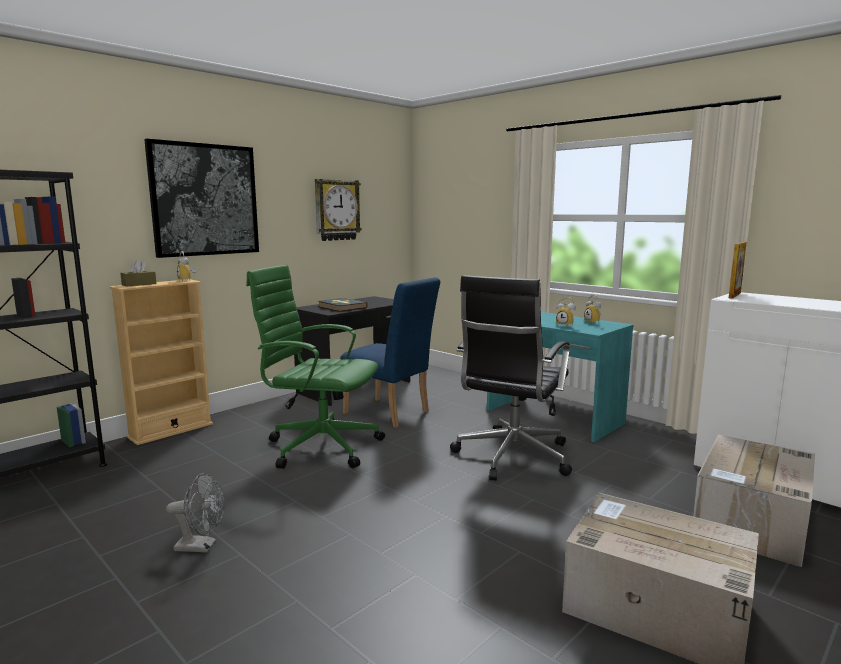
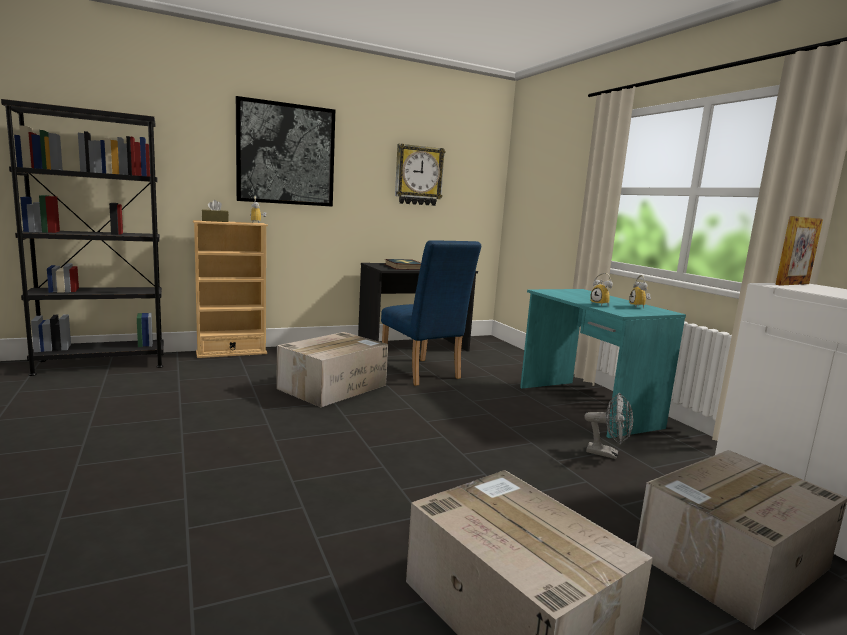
camera: 20 degrees right, 0 degrees up
grey fan [166,473,225,553] -> grey fan moved to [584,393,633,459]
green office chair [246,265,385,469] -> cardboard box [276,332,388,407]
black office chair [450,275,572,481] -> none

